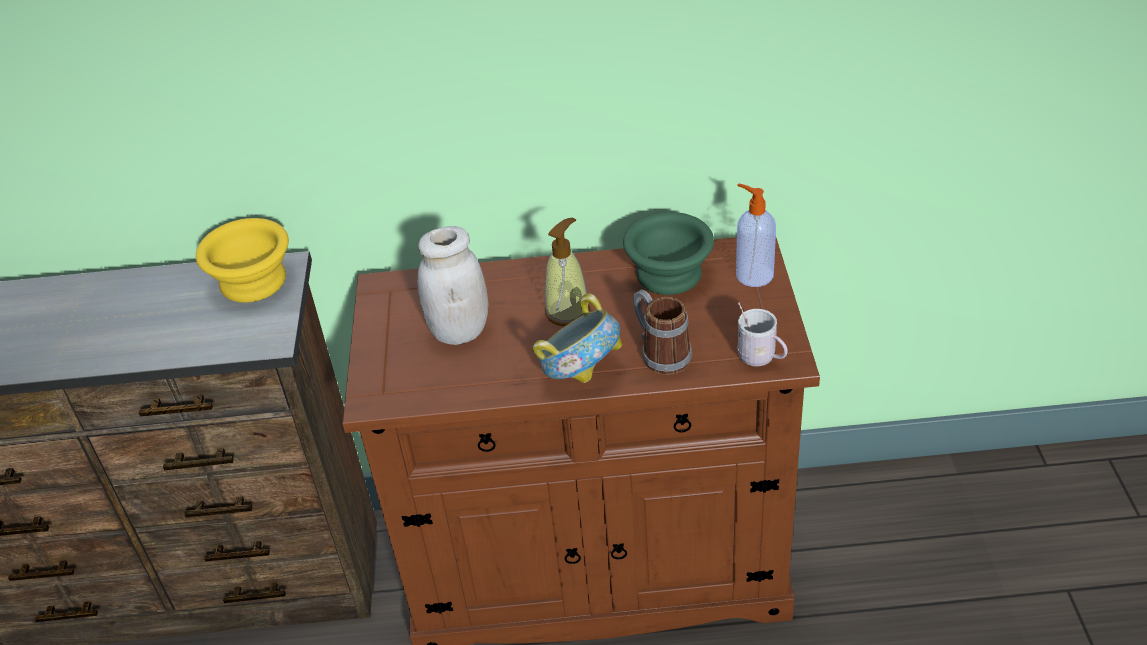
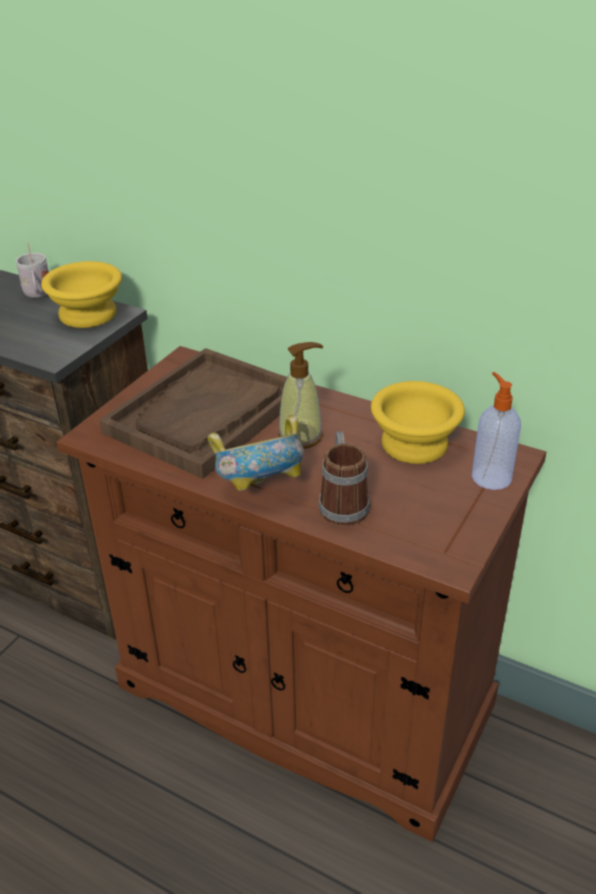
camera: 30 degrees right, 5 degrees down
white jar [417,226,489,345] -> brown tray [99,348,287,479]
green bowl [623,212,714,295] -> yellow bowl [371,381,465,464]
white mug [737,303,788,367] -> white mug moved to [16,243,49,298]

